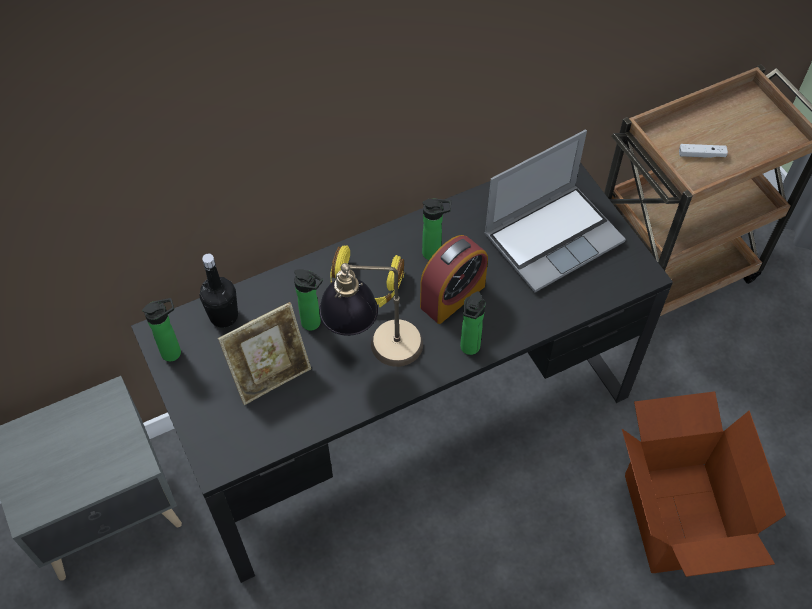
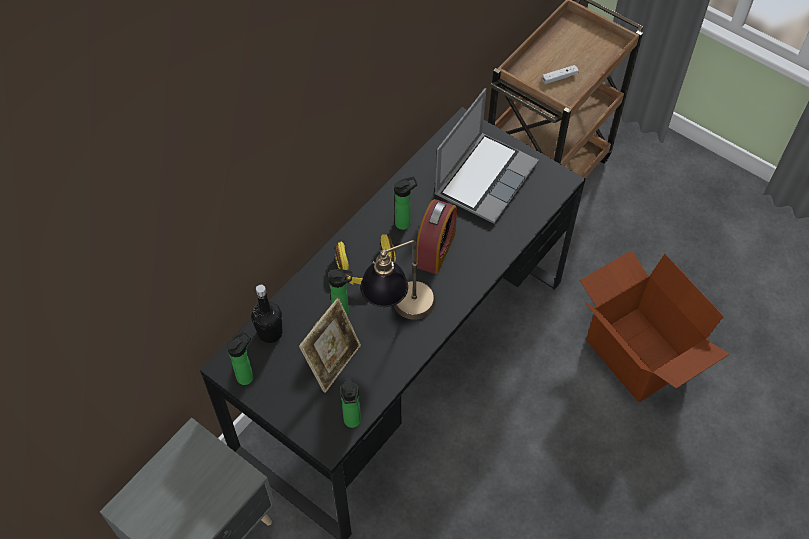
camera: 25 degrees left, 0 degrees up
bottle [460,291,485,355] -> bottle moved to [340,378,361,428]

